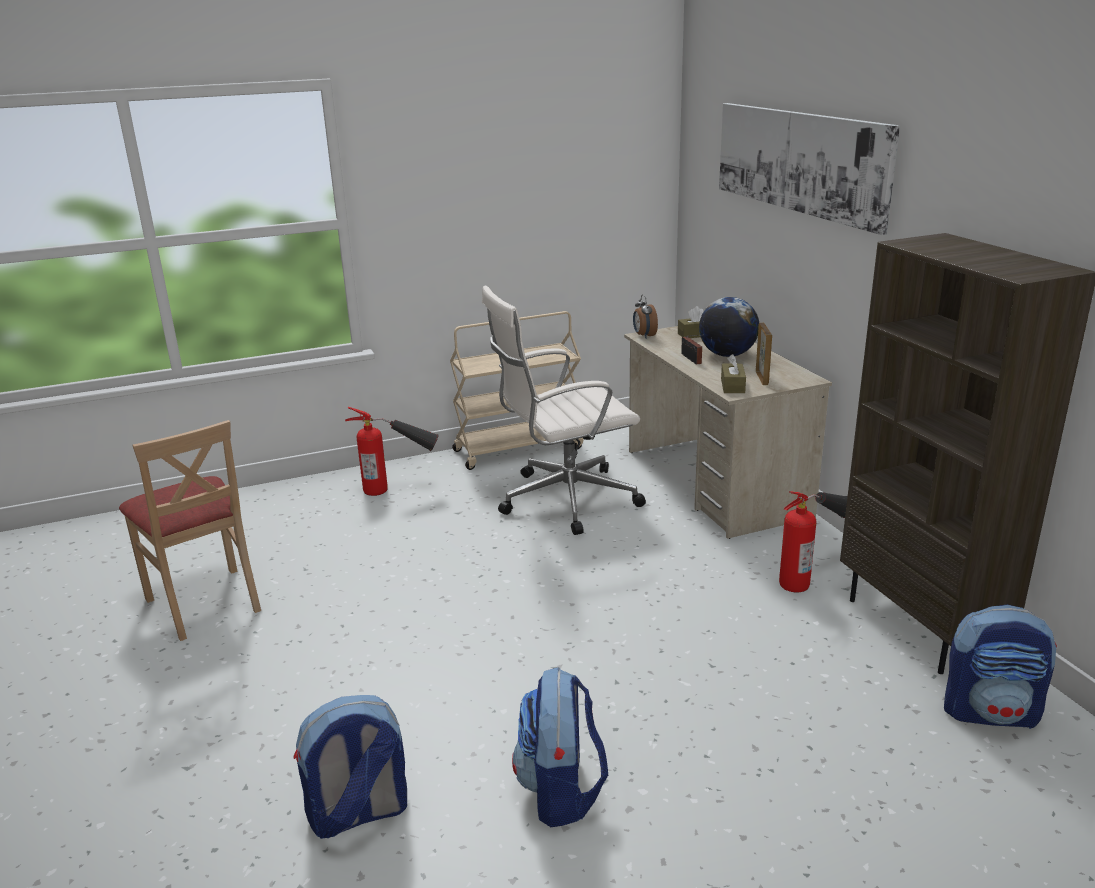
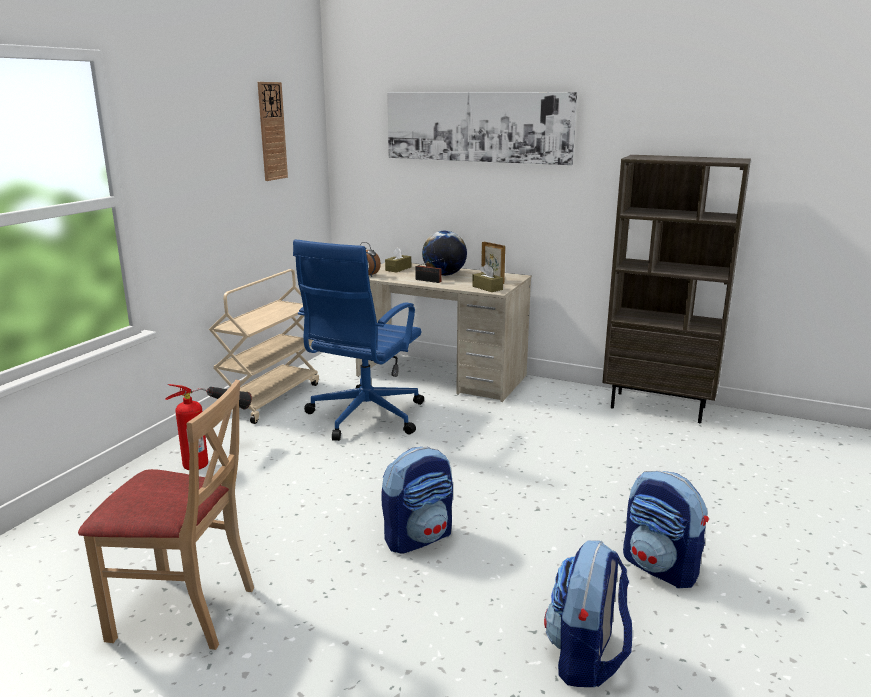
camera: 45 degrees left, 5 degrees down
white office chair [482,286,646,535] -> blue office chair [293,240,424,441]
fire extinguisher [779,491,848,592] -> none
backpack [944,605,1057,729] -> backpack moved to [381,447,453,554]
none -> wall clock [258,82,288,181]

